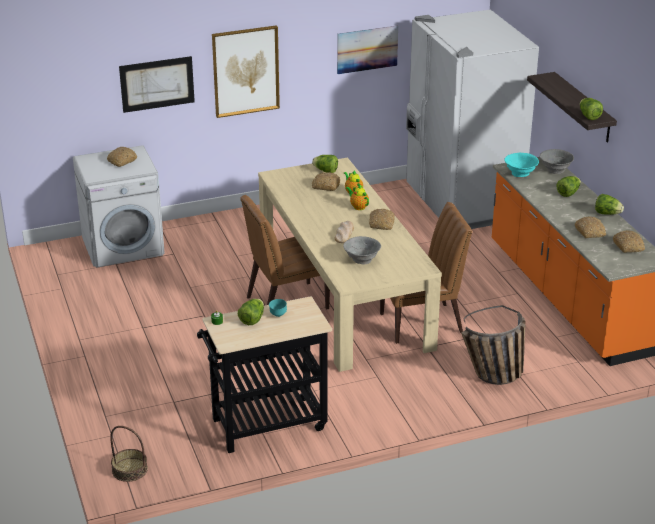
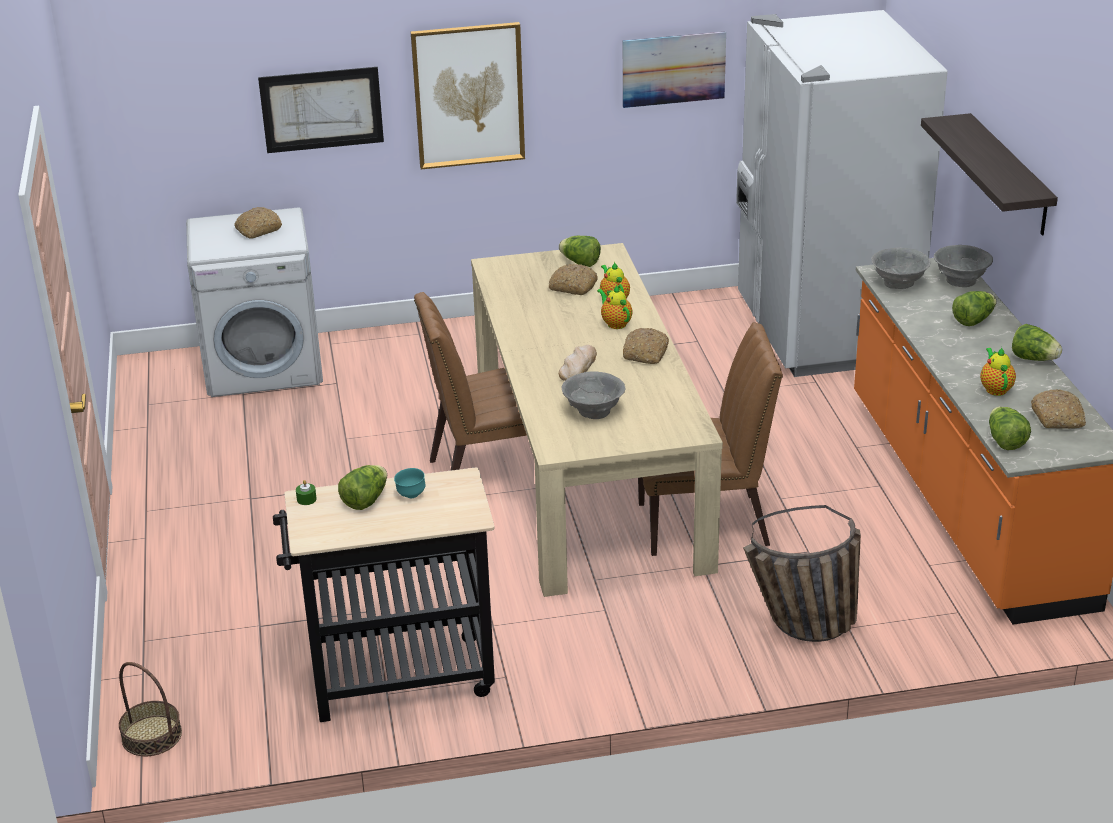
camera: 10 degrees right, 0 degrees up
turquoise bowl [504,153,539,177] -> grey bowl [871,248,930,289]
bread [575,216,606,238] -> teapot [980,347,1016,396]
lettuce [580,98,603,120] -> lettuce moved to [989,407,1031,450]

